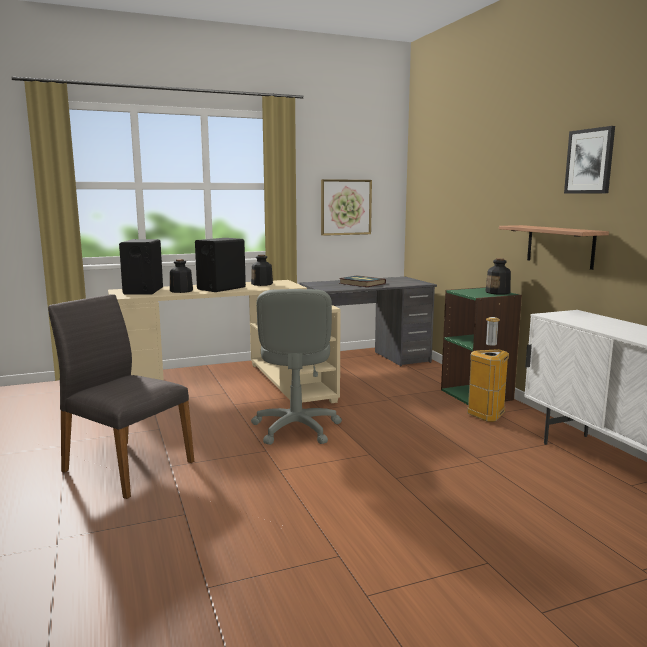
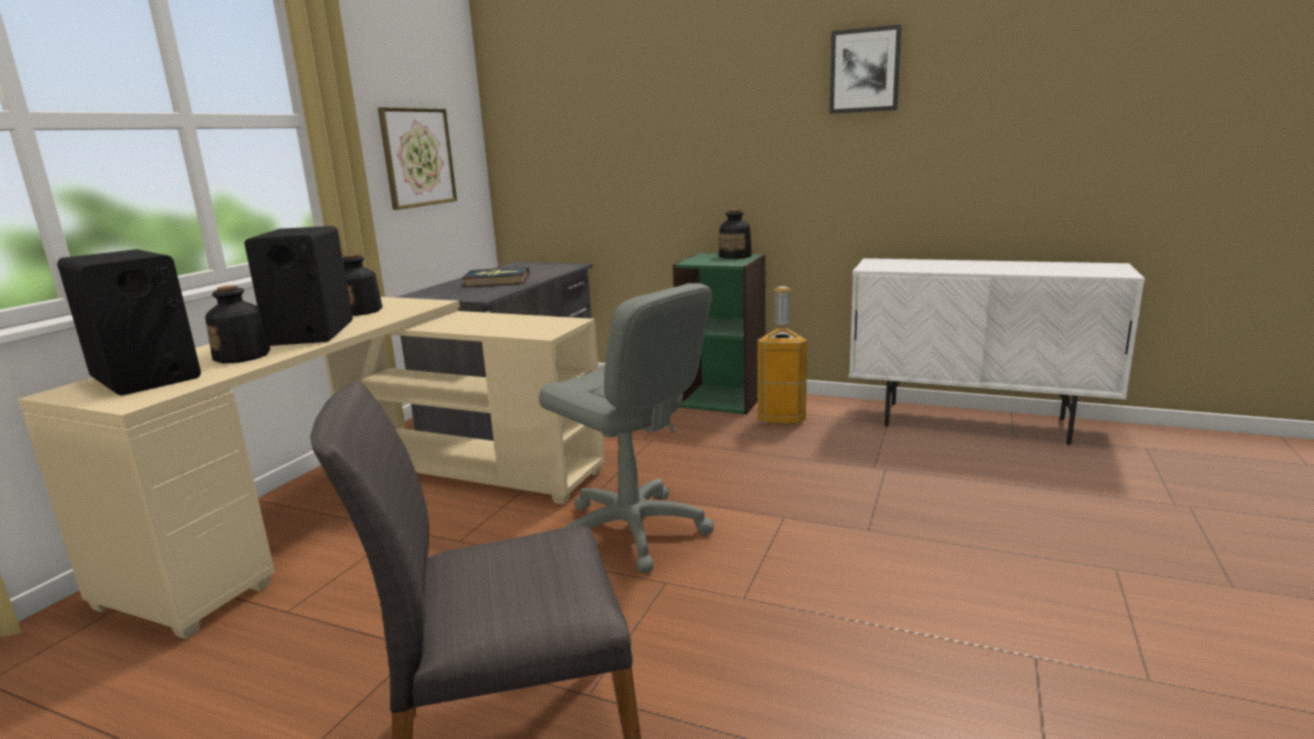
camera: 45 degrees left, 5 degrees up
shelf [499,225,609,270] -> none

